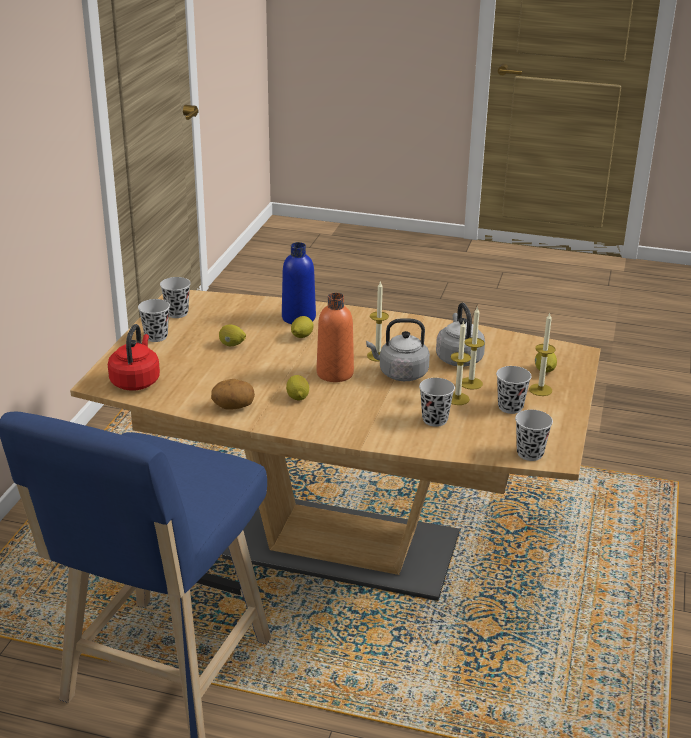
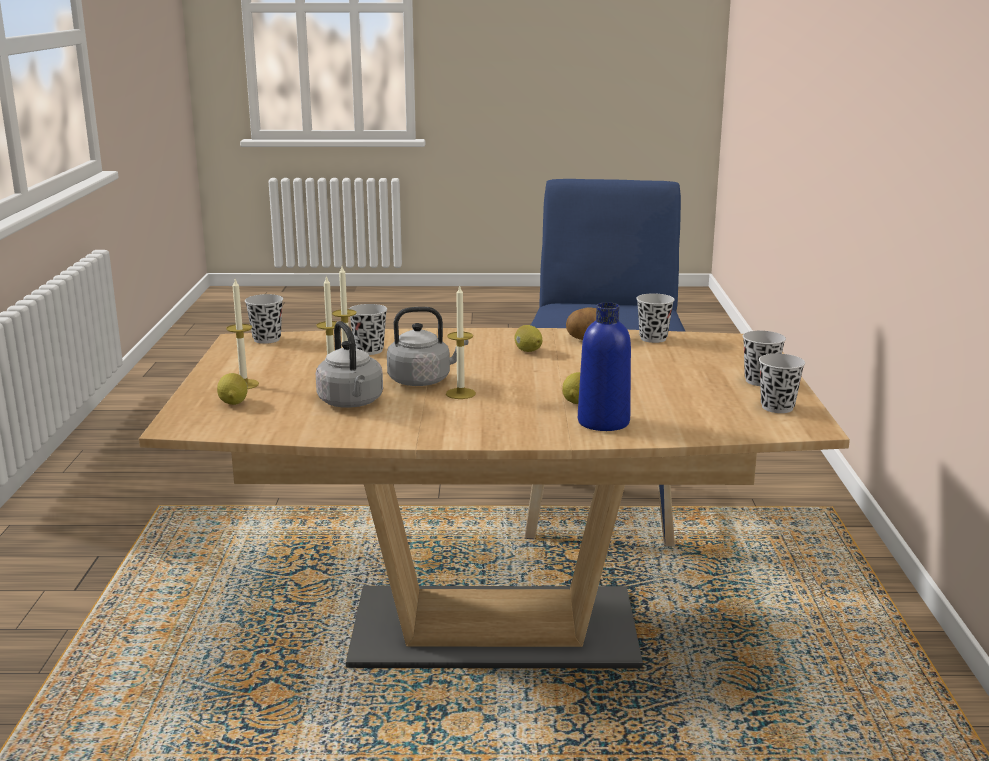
camera: 165 degrees right, 10 degrees down
red kettle [108,324,160,390] -> none
lemon [219,324,246,346] -> none
orange bottle [317,293,354,382] -> none
black cup [496,366,531,414] -> black cup moved to [636,293,675,343]

